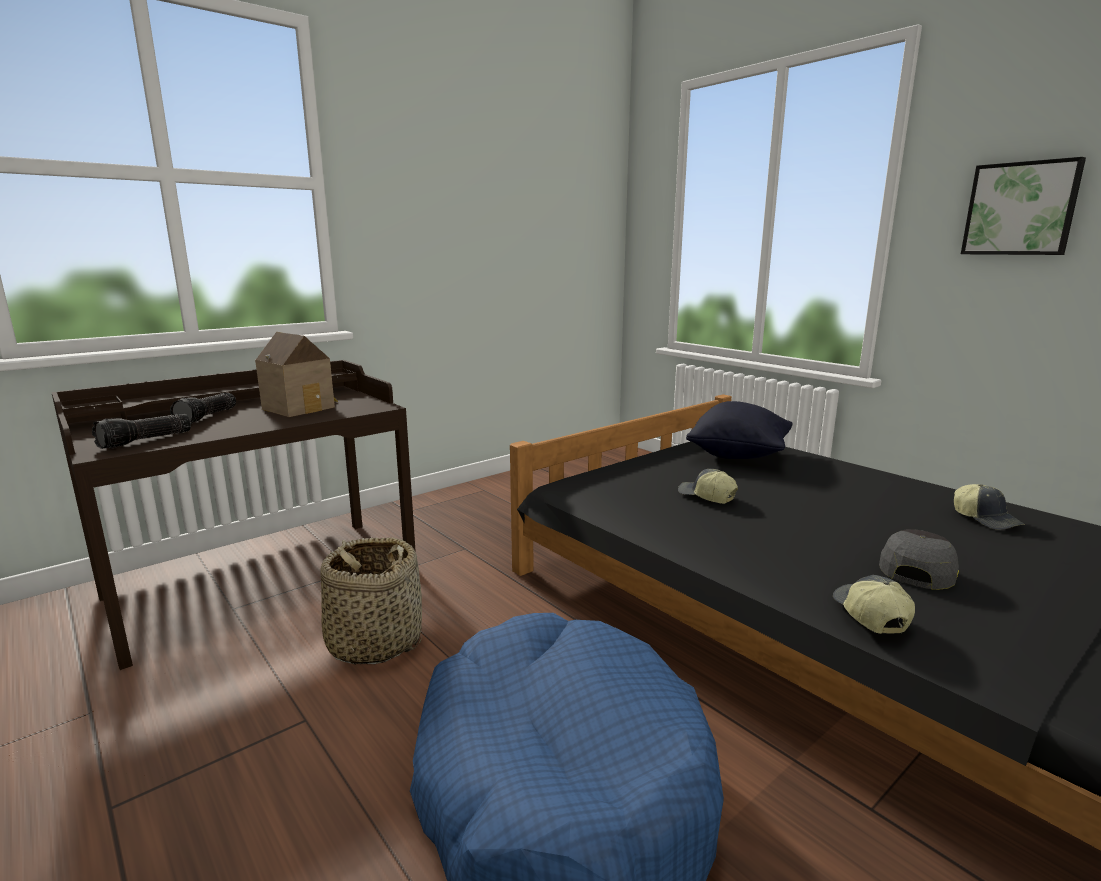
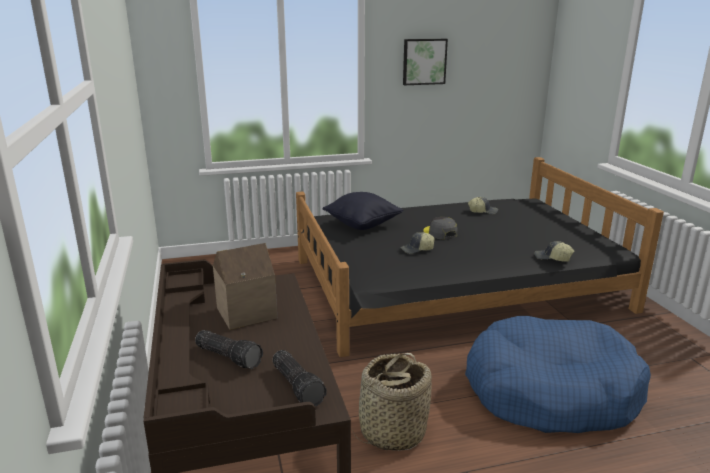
camera: 65 degrees left, 5 degrees up
grey cap [879,529,959,590] -> grey cap moved to [423,217,458,240]

